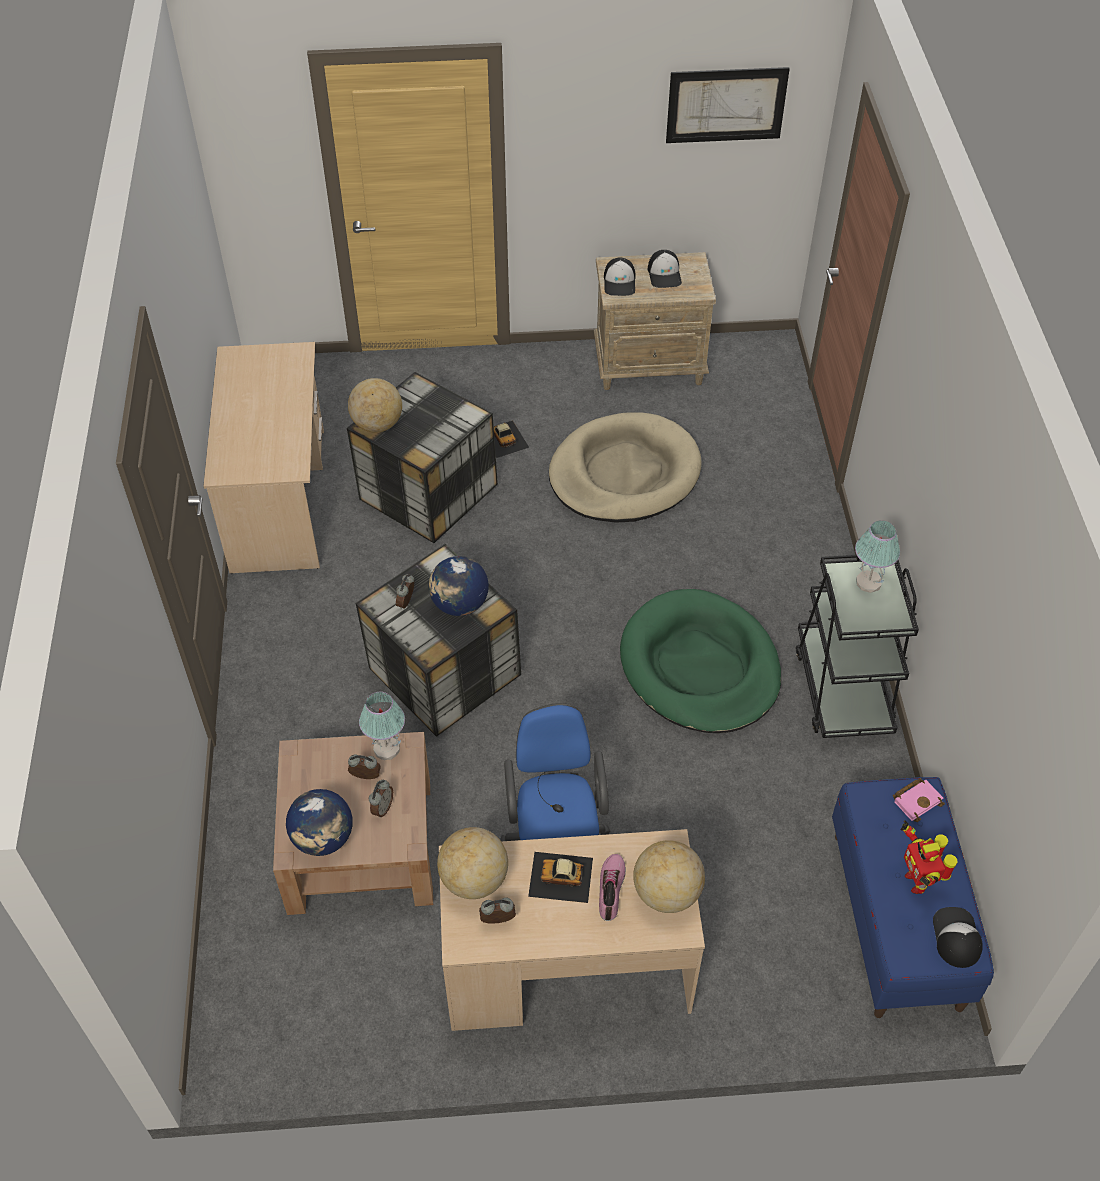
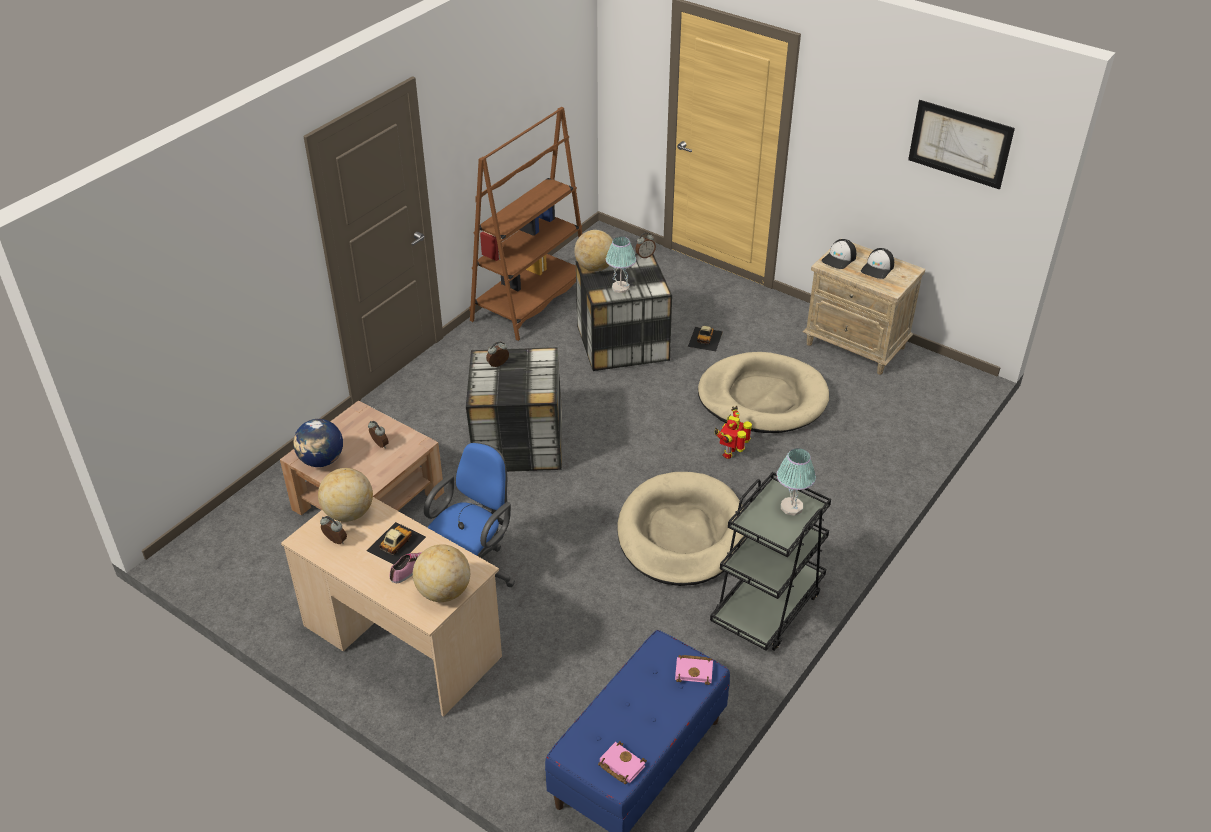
camera: 40 degrees right, 10 degrees down
beige desk [203,342,324,574] -> brown bookcase [469,107,582,341]
table lamp [359,691,405,760] -> table lamp moved to [606,236,636,293]
alarm clock [369,779,393,818] -> alarm clock moved to [635,232,656,259]
globe [429,556,489,616] -> none
toy car [528,852,593,903] -> toy car turned 75 degrees clockwise [366,522,426,565]
green dog bed [620,589,781,733] -> beige dog bed [617,472,746,586]
toy robot [901,820,958,894] -> toy robot moved to [714,406,752,459]
cap [933,907,983,968] -> pink book [598,741,647,784]

